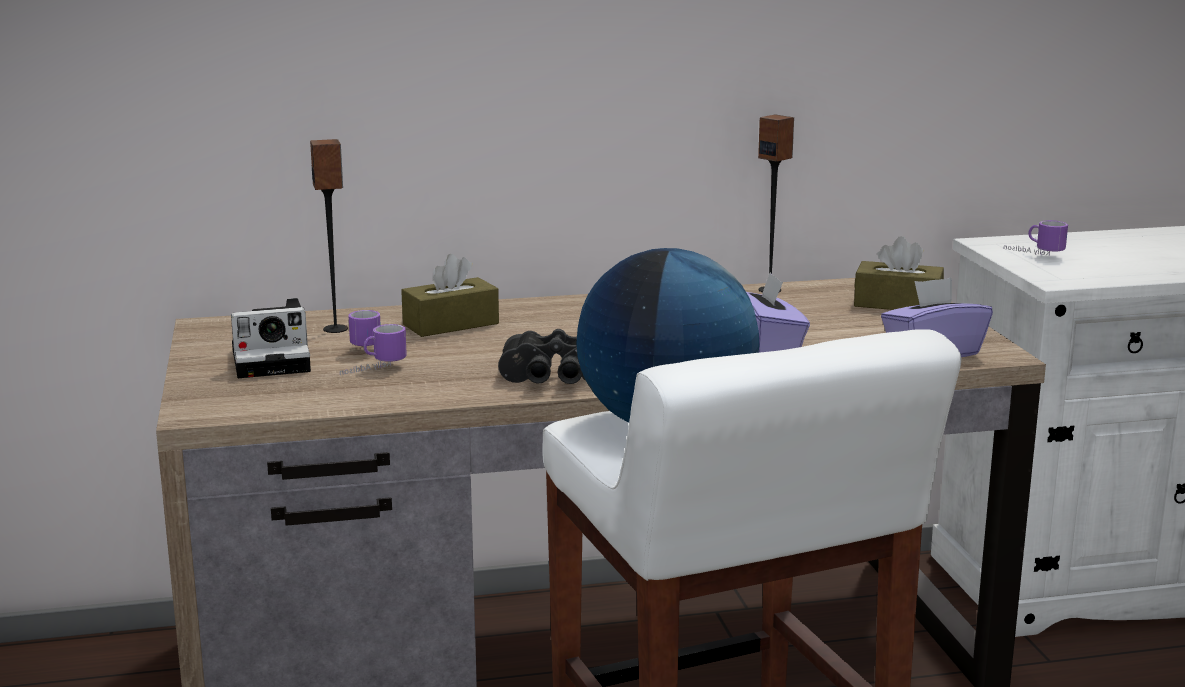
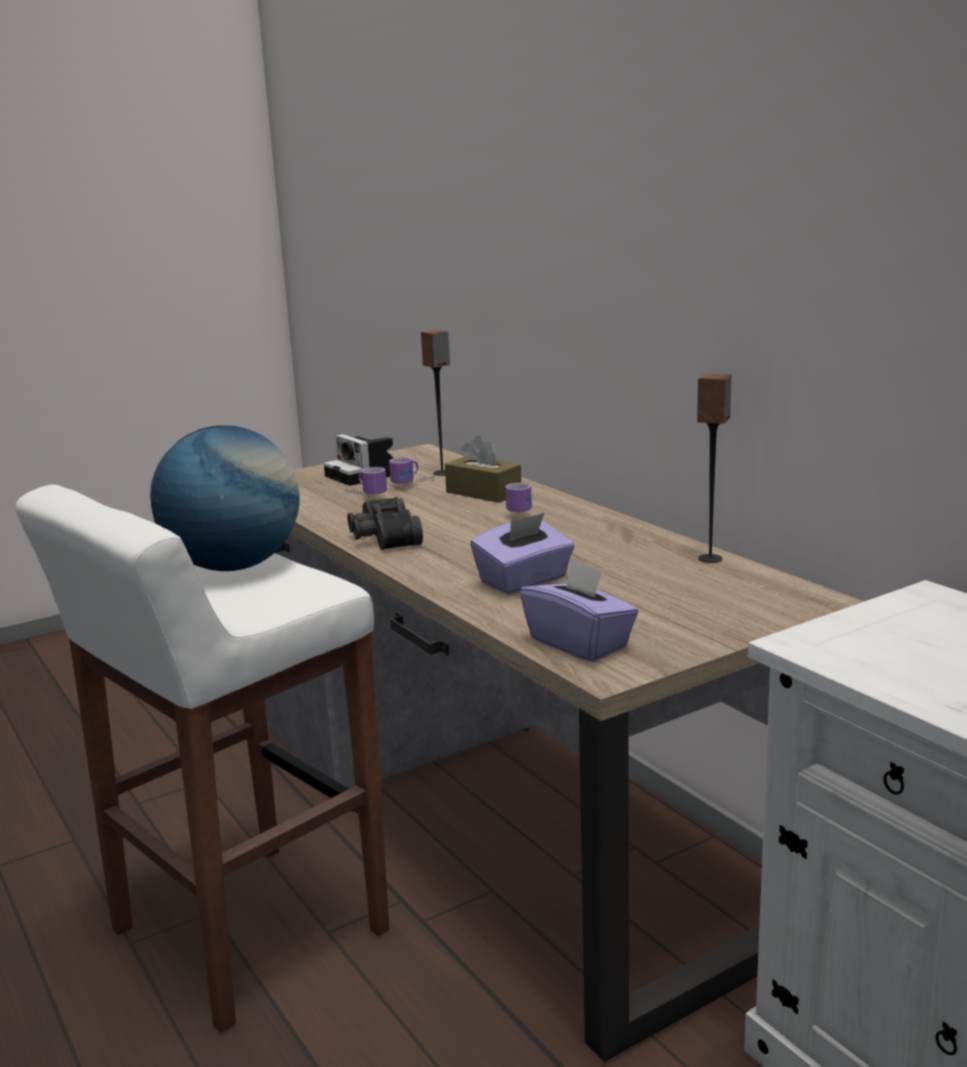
camera: 70 degrees right, 0 degrees up
brown tissue box [854,236,944,310] -> none
mug [1004,220,1068,256] -> mug moved to [505,483,532,515]

